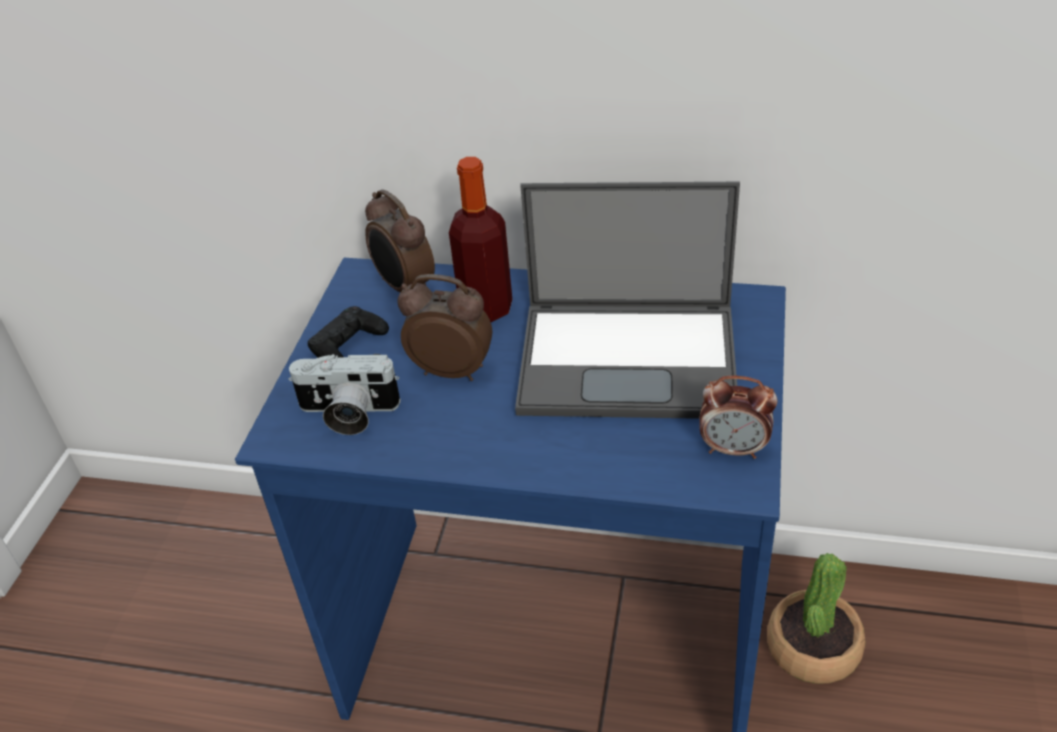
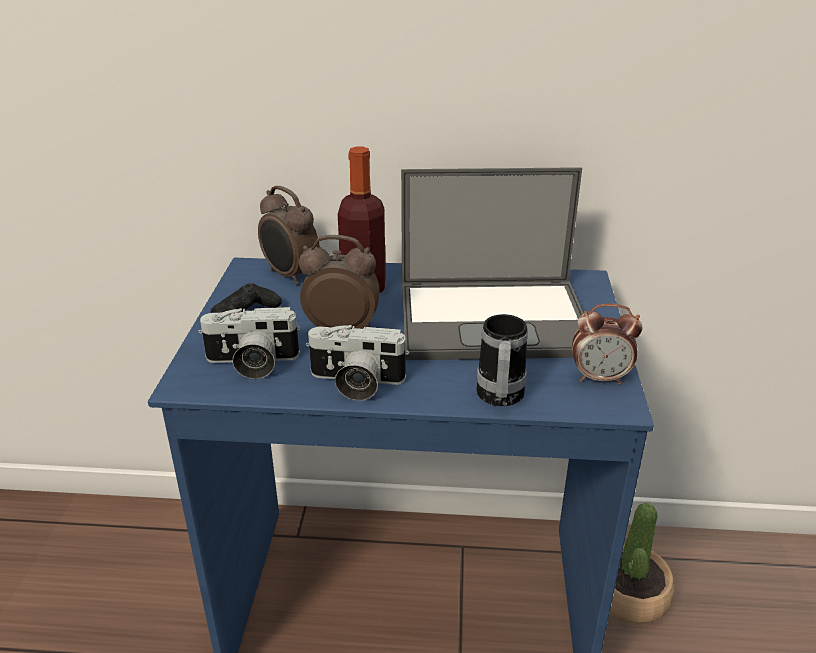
camera: 10 degrees left, 10 degrees down
none -> camera [306,325,409,401]
none -> mug [476,314,528,406]

